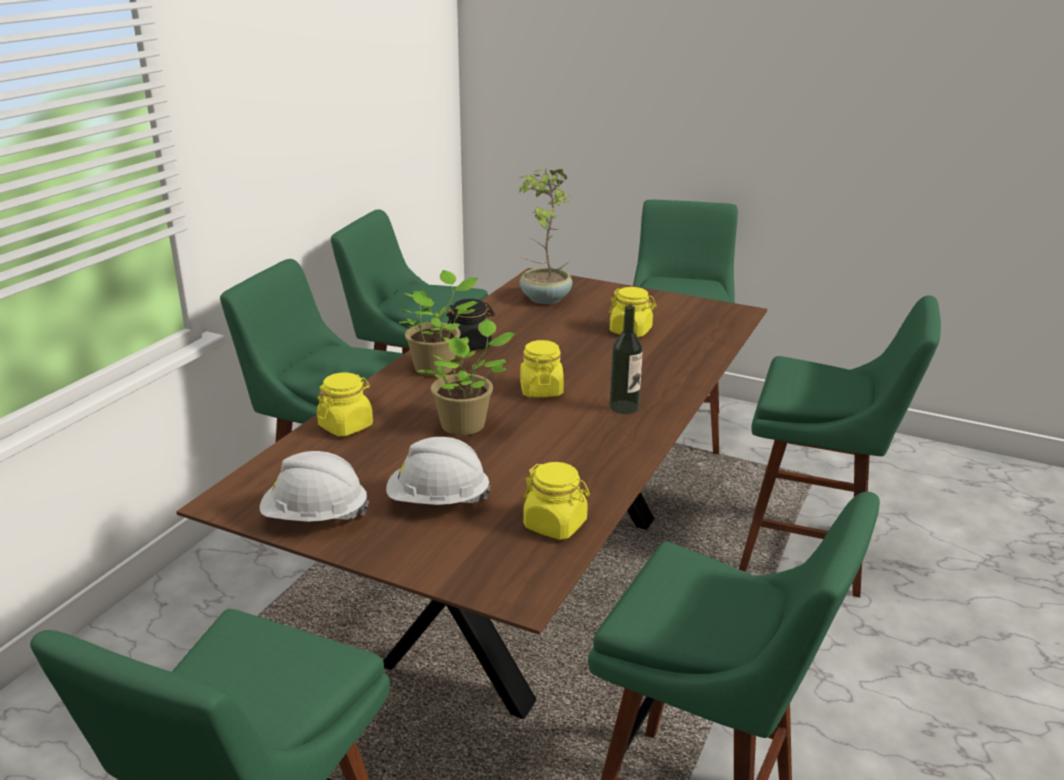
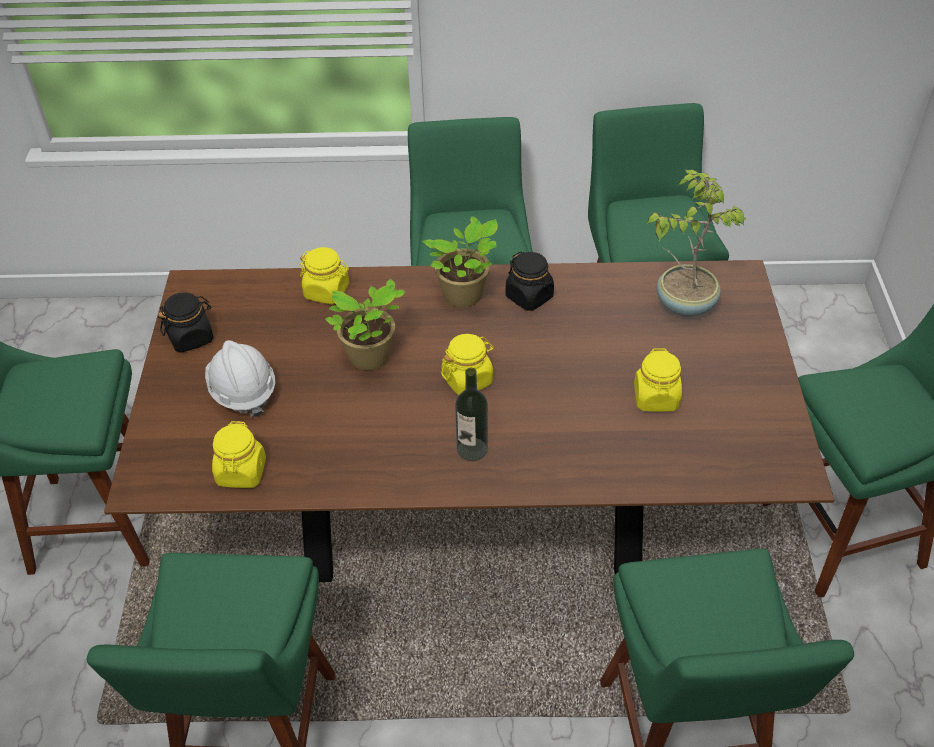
camera: 65 degrees right, 20 degrees up
white hard hat [260,451,369,522] -> black jar [158,292,214,353]

